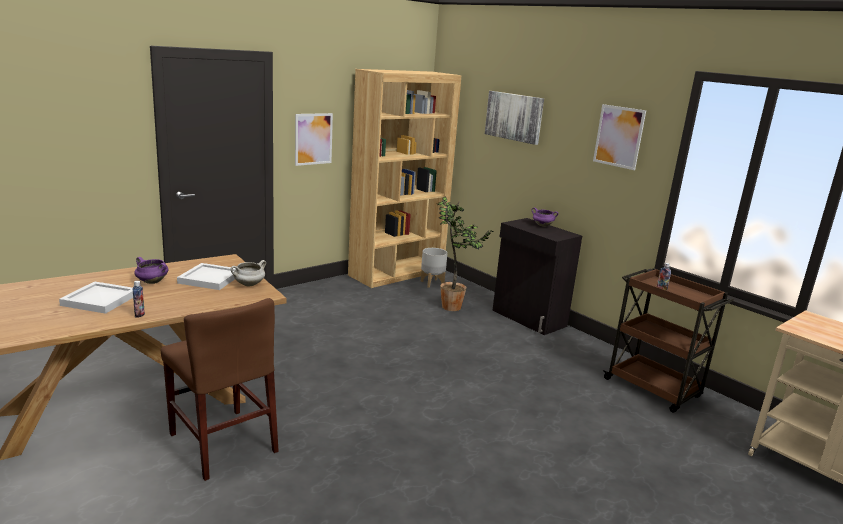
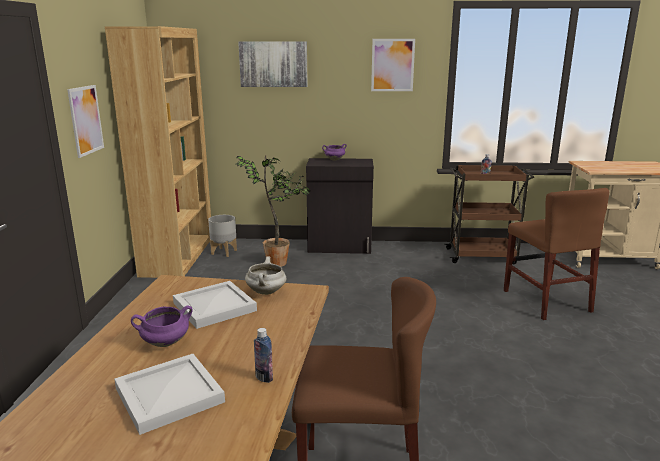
camera: 45 degrees left, 0 degrees up
none -> brown chair [504,188,609,320]

